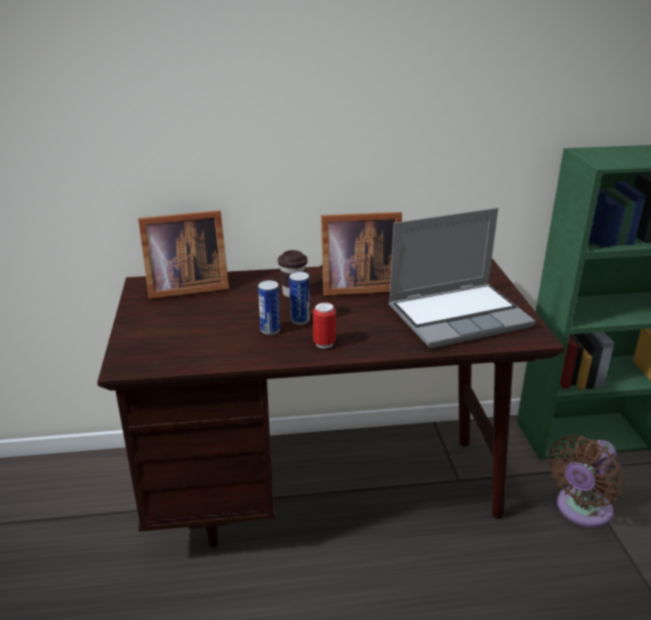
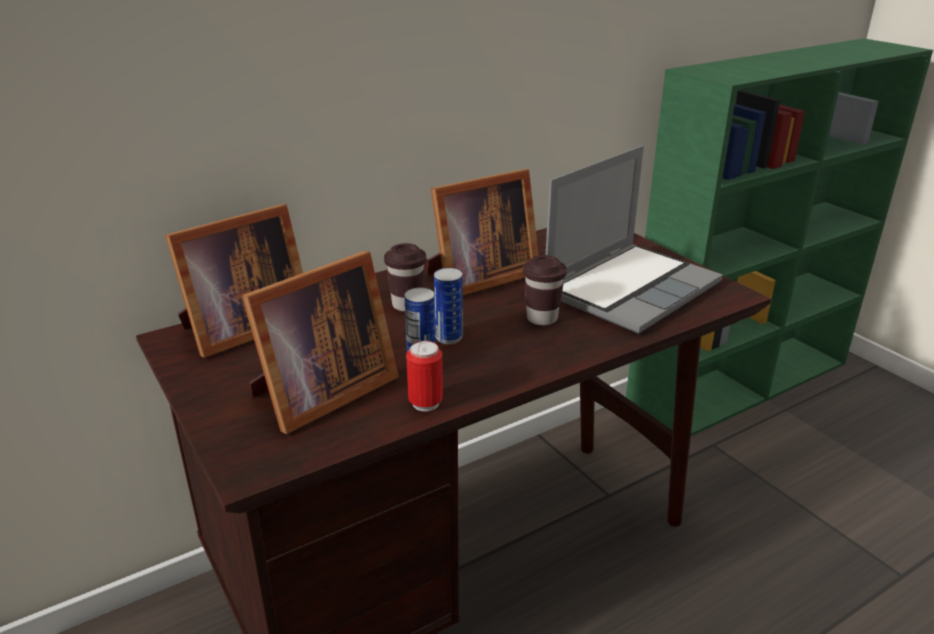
camera: 25 degrees left, 0 degrees up
can [313,302,336,348] -> can moved to [406,341,443,411]
brown fan [548,435,624,527] -> none
none -> picture frame [242,251,399,434]
none -> brown cup [523,255,567,325]

